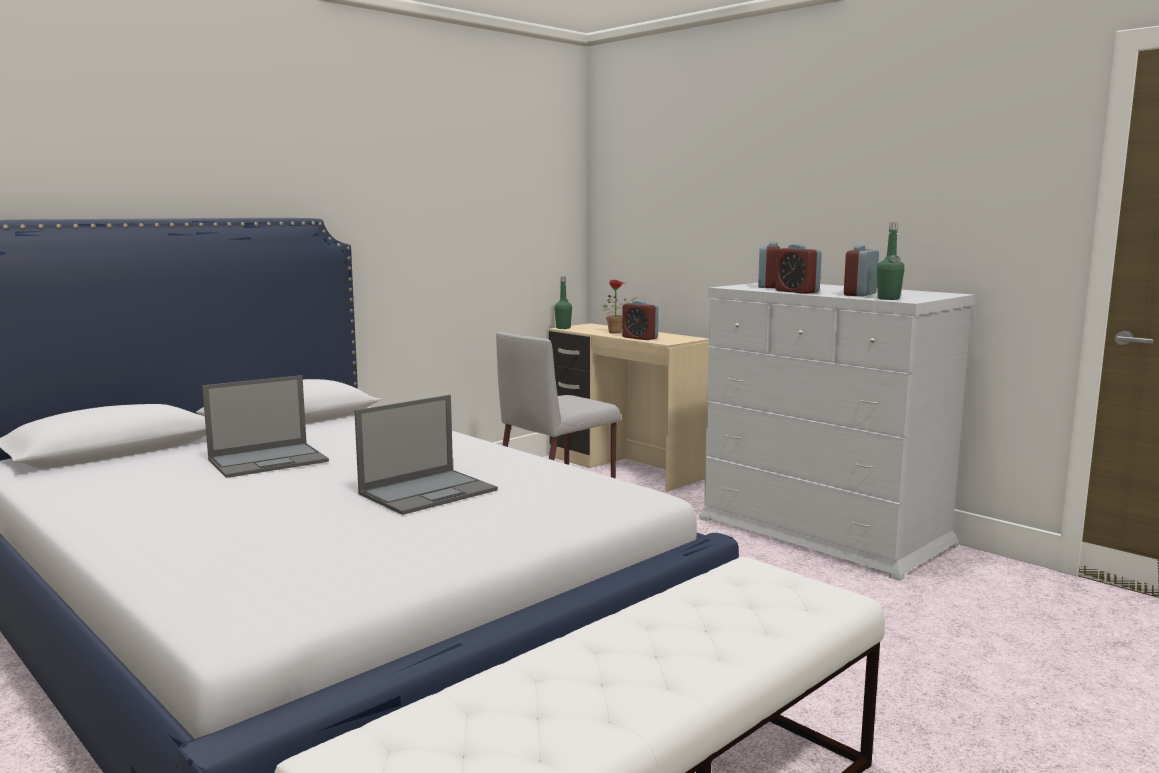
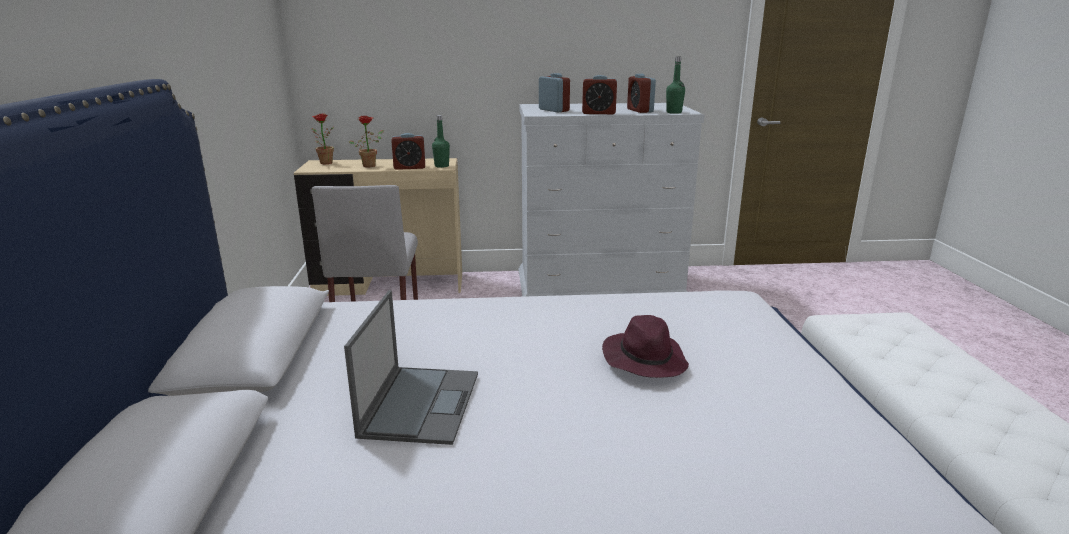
camera: 50 degrees left, 10 degrees up
laptop [354,395,498,515] -> purple hat [602,315,689,378]
green bottle [554,277,572,329] -> green bottle moved to [432,115,450,168]
none -> potted plant [312,114,334,164]

